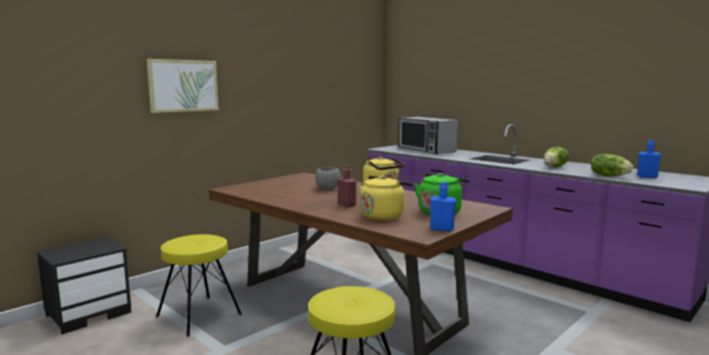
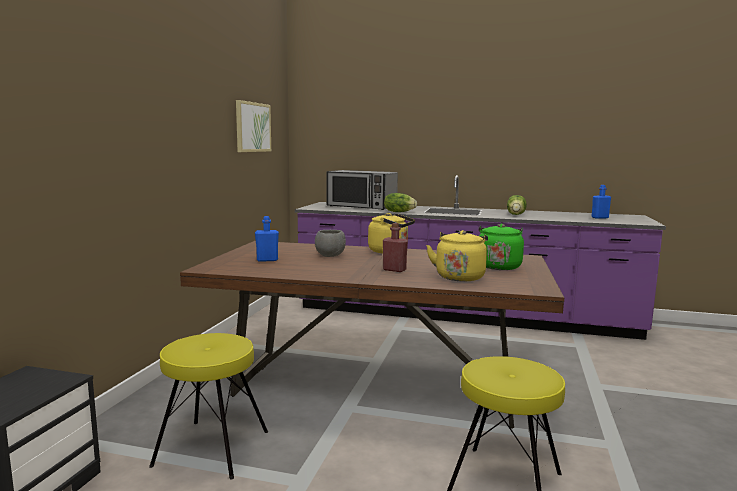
camera: 30 degrees left, 0 degrees up
picture [147,59,219,113] -> picture moved to [236,100,271,152]
blue bottle [430,182,456,231] -> blue bottle moved to [255,216,279,262]
lettuce [591,154,633,176] -> lettuce moved to [384,193,417,212]

